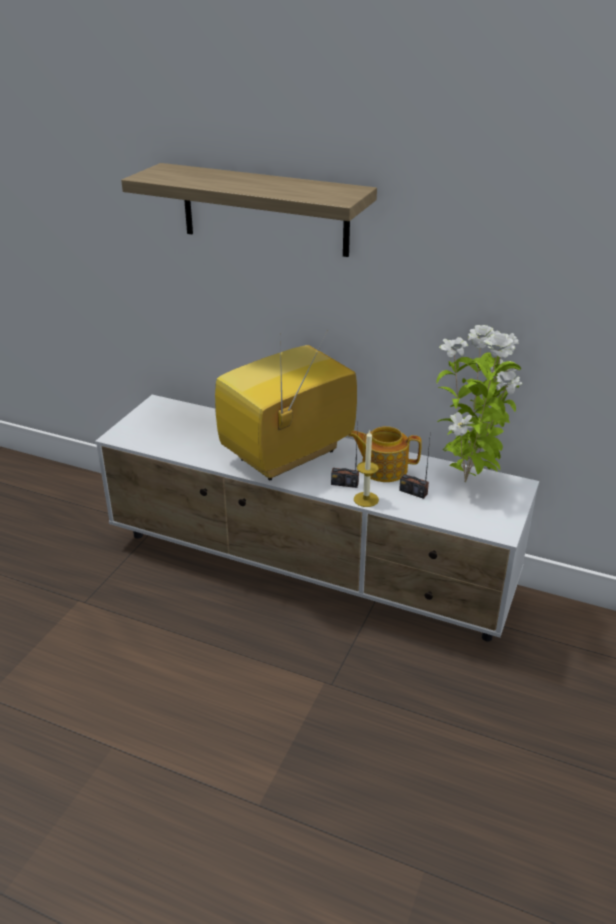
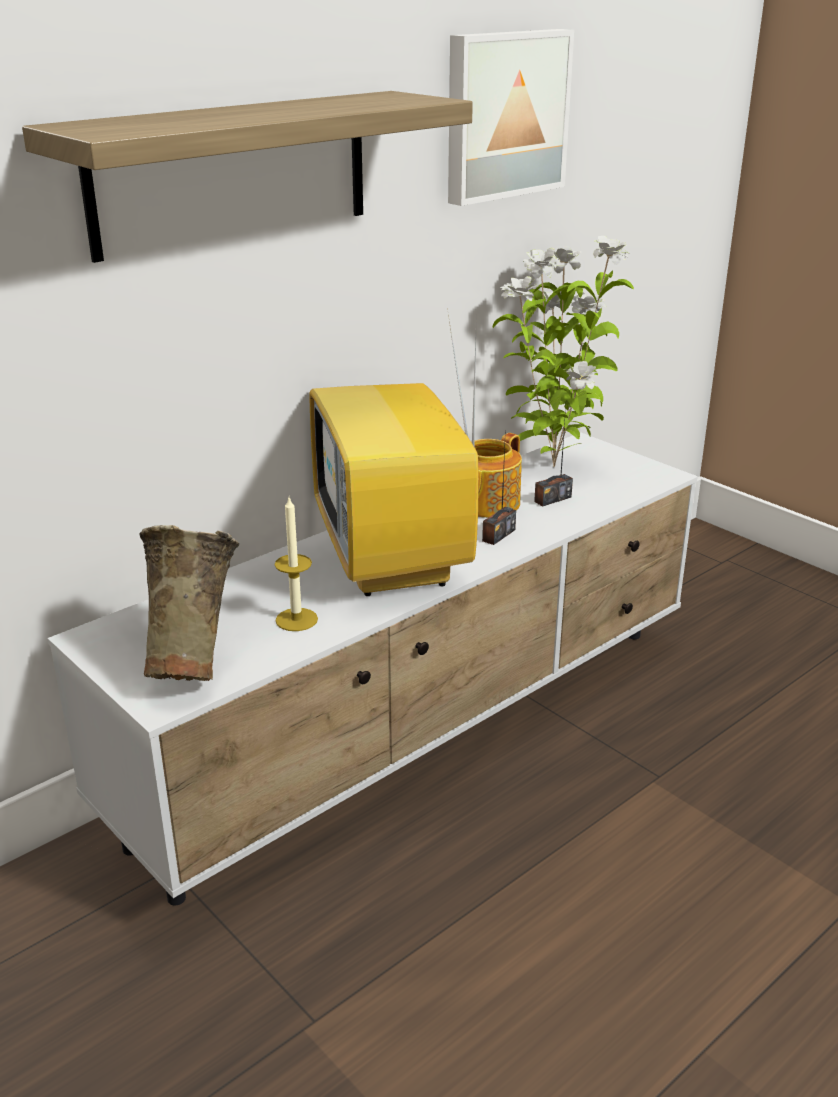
camera: 65 degrees left, 5 degrees down
candle [354,429,379,507] -> candle moved to [275,498,318,631]
none -> beige vase [139,525,239,681]
none -> picture [448,29,574,206]

